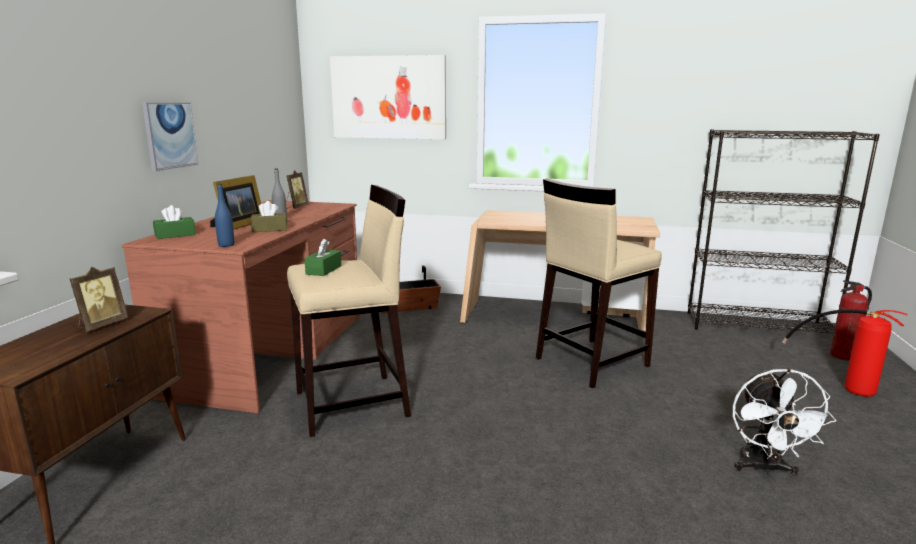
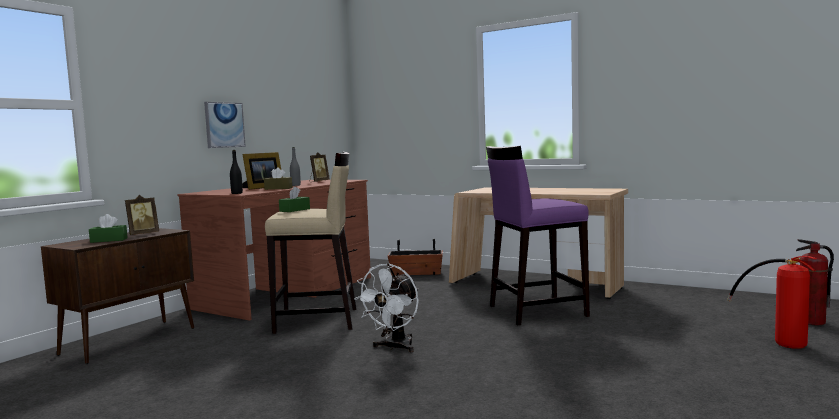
camera: 20 degrees right, 10 degrees down
green tissue box [153,205,196,239] -> green tissue box moved to [89,214,128,243]
blue bottle [215,184,234,247] -> black bottle [230,150,243,194]
picture [330,55,446,139] -> none
beige stool [536,178,662,388] -> purple stool [486,146,590,325]
black bookcase [688,129,880,333] -> none
white fan [732,368,837,476] -> white fan moved to [354,263,419,352]

